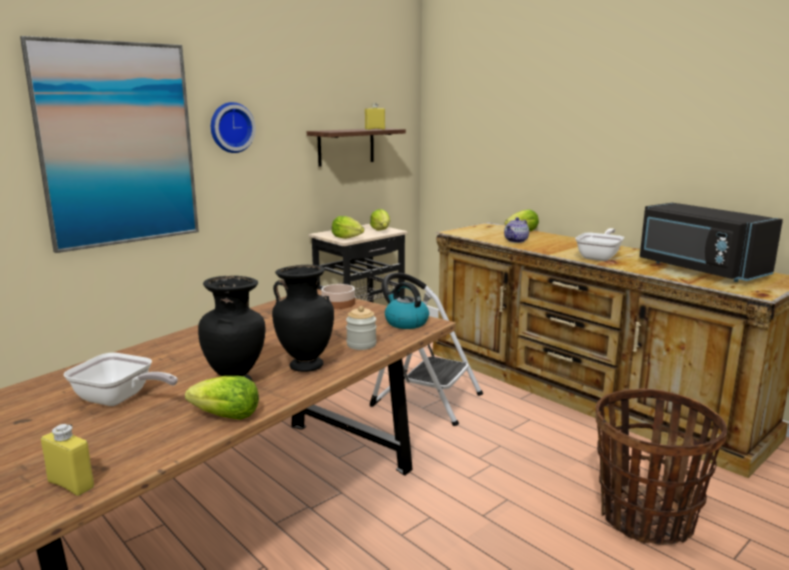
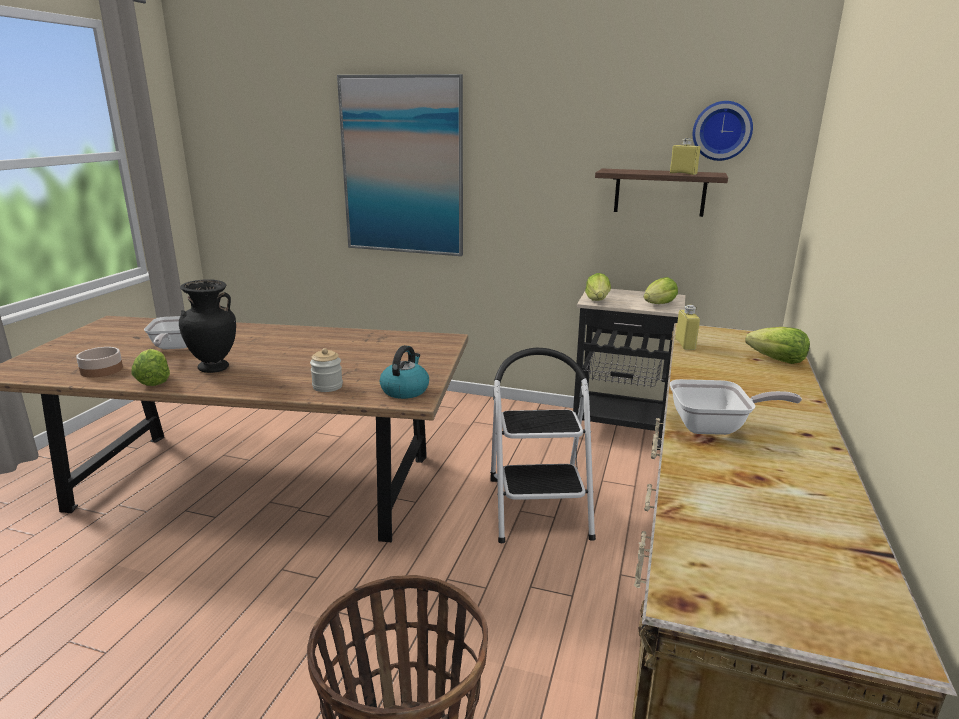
camera: 60 degrees right, 5 degrees up
yellow bottle [41,424,94,496] -> yellow bottle moved to [675,305,700,350]
wall clock [211,102,256,153] -> wall clock moved to [693,101,753,161]
black vase [272,265,334,372] -> none
bowl [321,284,355,309] -> bowl moved to [76,347,123,377]
teapot [504,217,529,243] -> none
black microwave [640,203,783,282] -> none

